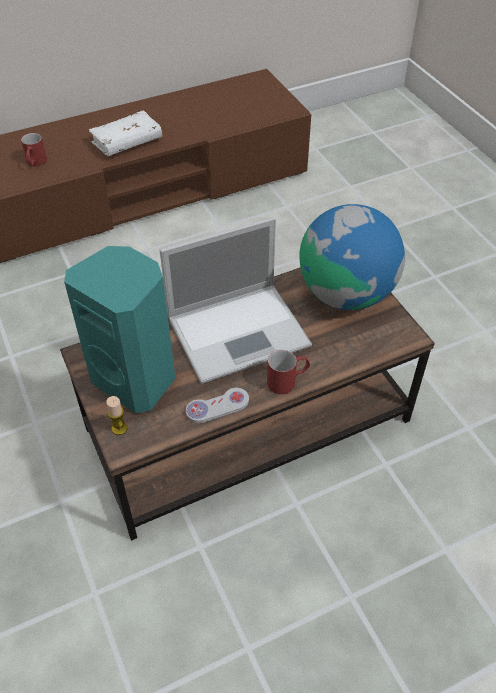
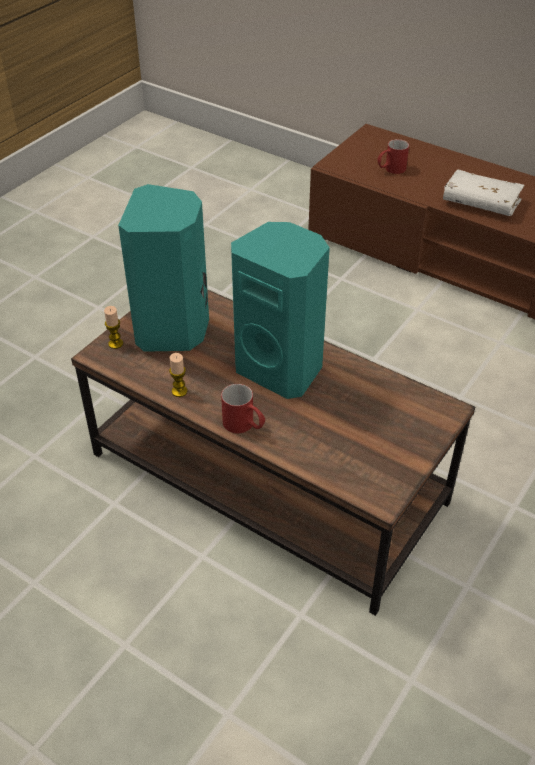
camera: 60 degrees right, 5 degrees down
laptop [160,217,312,384] -> turquoise speaker [231,222,330,399]
white game controller [185,388,249,423] -> candle [169,353,188,397]
globe [299,204,405,310] -> none

